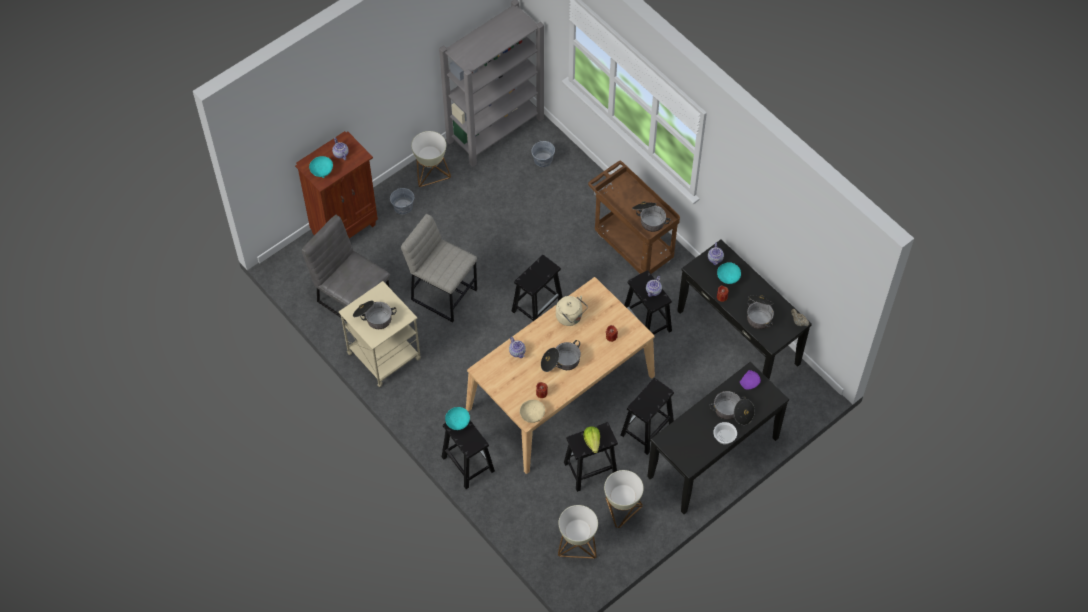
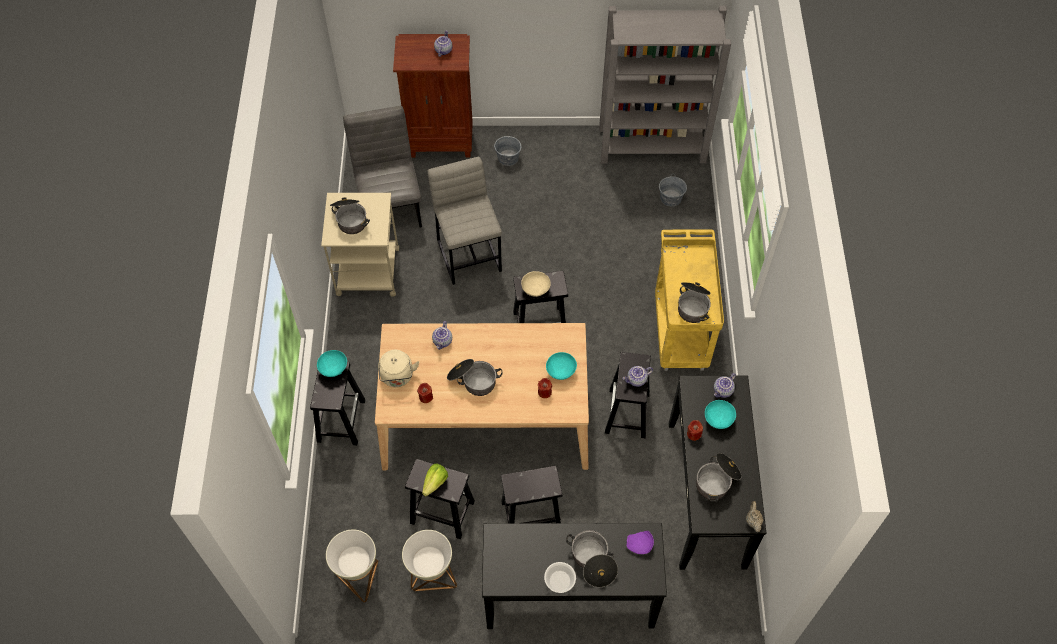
camera: 40 degrees right, 0 degrees up
turquoise bowl [309,156,333,178] -> turquoise bowl moved to [546,352,577,380]
planter [411,131,451,187] -> none
beige bowl [520,400,545,423] -> beige bowl moved to [521,271,551,297]
beige kettle [556,296,588,326] -> beige kettle moved to [378,350,419,387]
brown cart [588,161,680,274] -> yellow cart [655,230,724,371]

